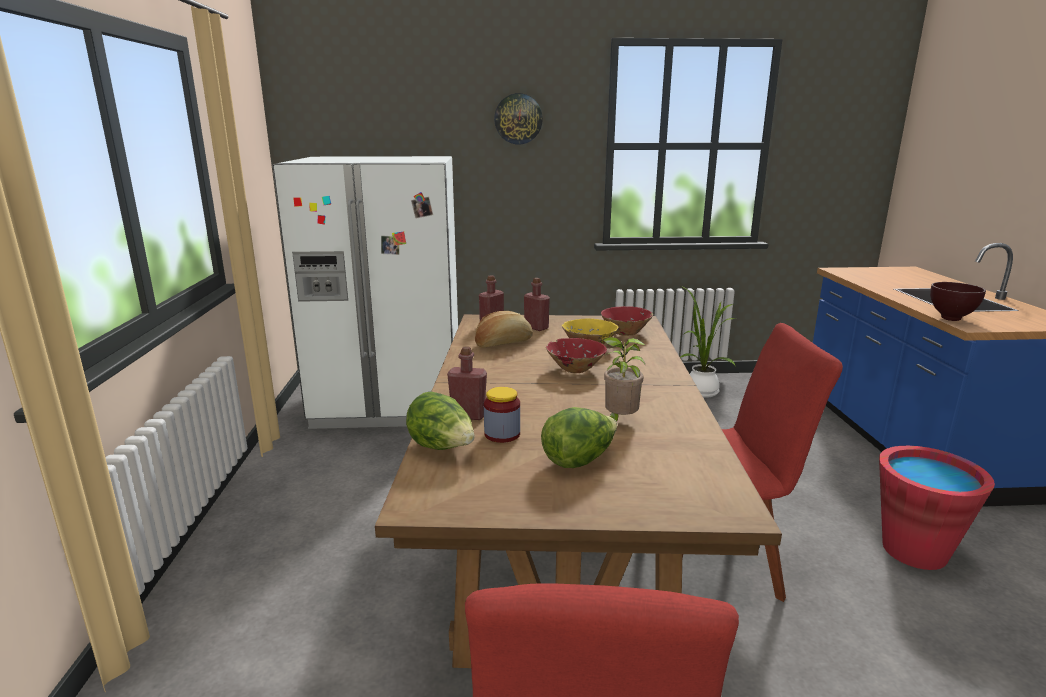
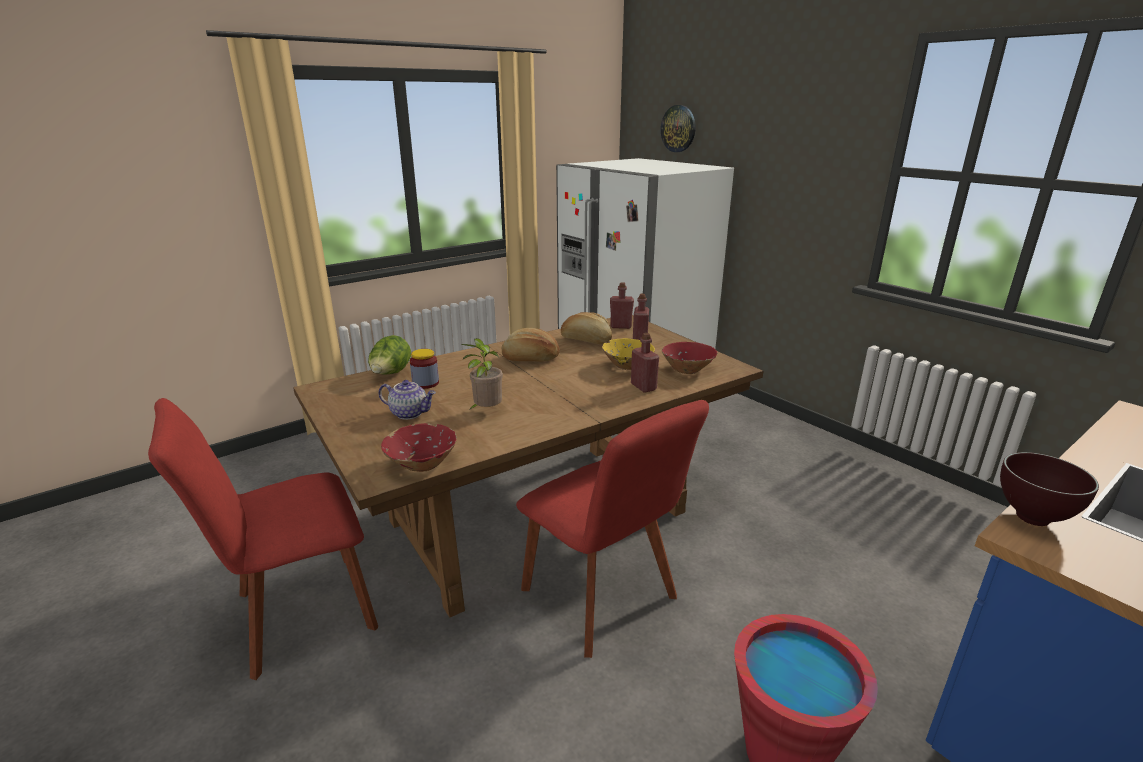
camera: 55 degrees right, 5 degrees up
red bottle [447,346,487,420] -> red bottle moved to [631,333,659,393]
wall clock [494,93,543,145] -> wall clock moved to [661,105,696,152]
lettuce [541,407,617,468] -> teapot [378,380,436,420]
red bowl [546,338,607,373] -> red bowl moved to [381,423,457,472]
potted plant [680,286,735,398] -> none
none -> bread [502,328,560,361]

